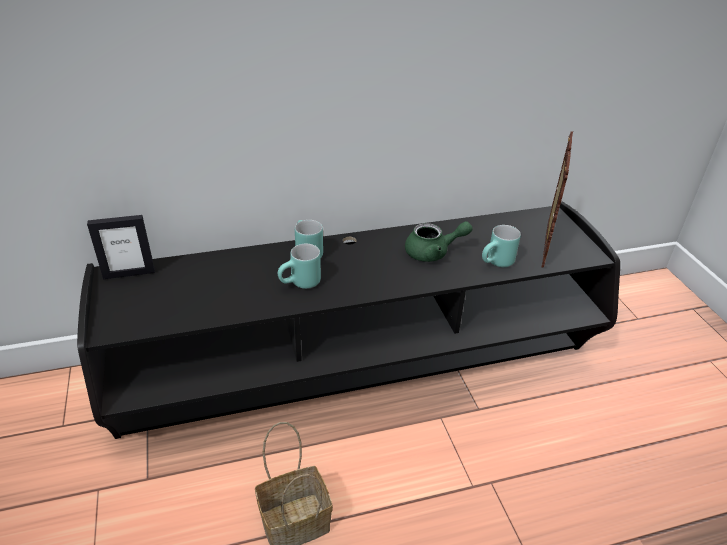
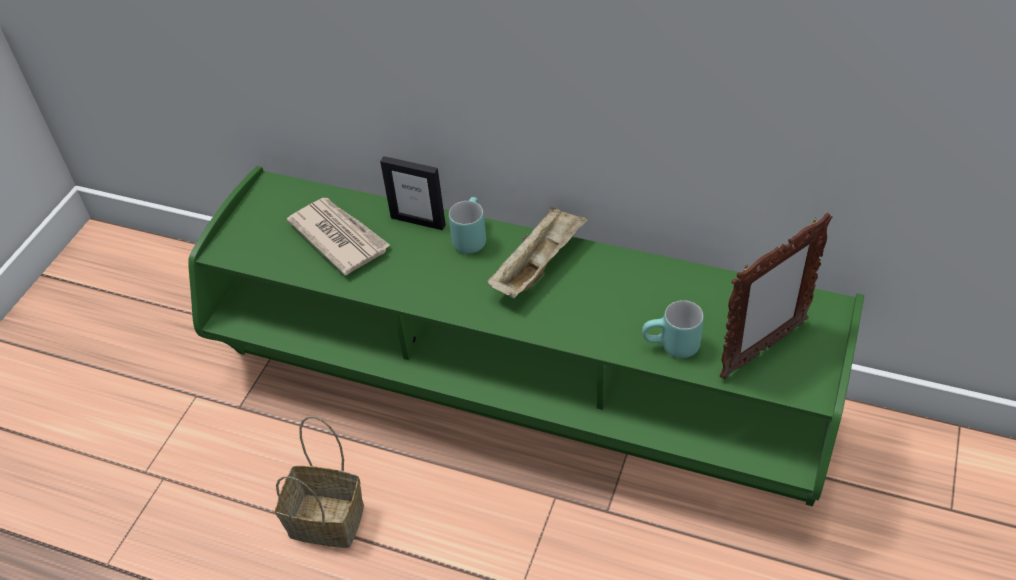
camera: 40 degrees right, 10 degrees up
black tv stand [77,202,620,439] -> green tv stand [188,166,864,506]
picture frame [87,215,155,280] -> picture frame moved to [380,156,446,230]
turquoise mug [278,244,321,289] -> none
green teapot [405,221,473,262] -> none
none -> newspaper [287,198,391,275]
none -> beige tray [487,206,588,298]

